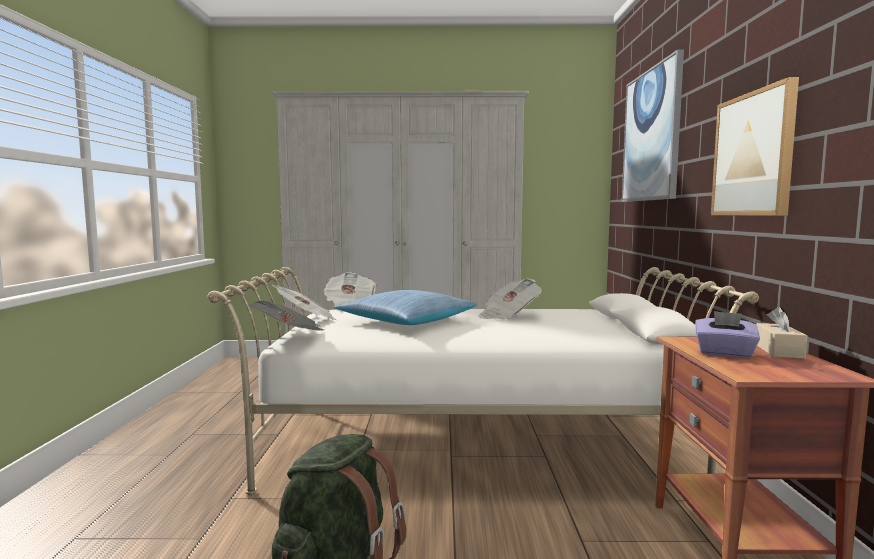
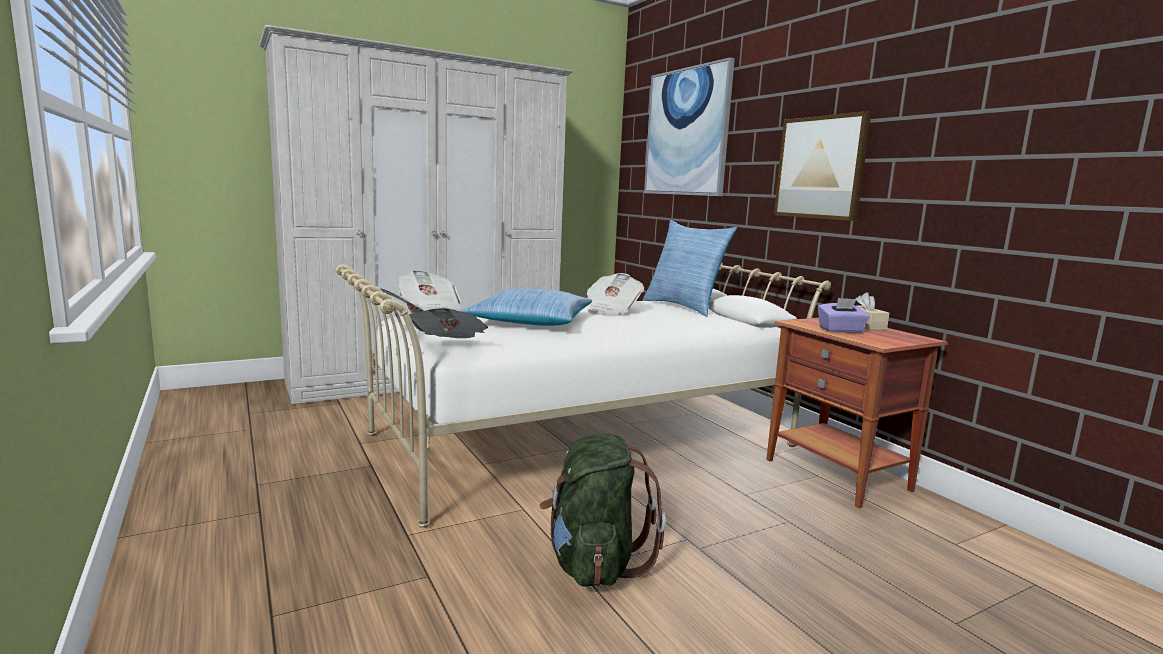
camera: 30 degrees left, 5 degrees up
none -> pillow [643,220,737,317]

